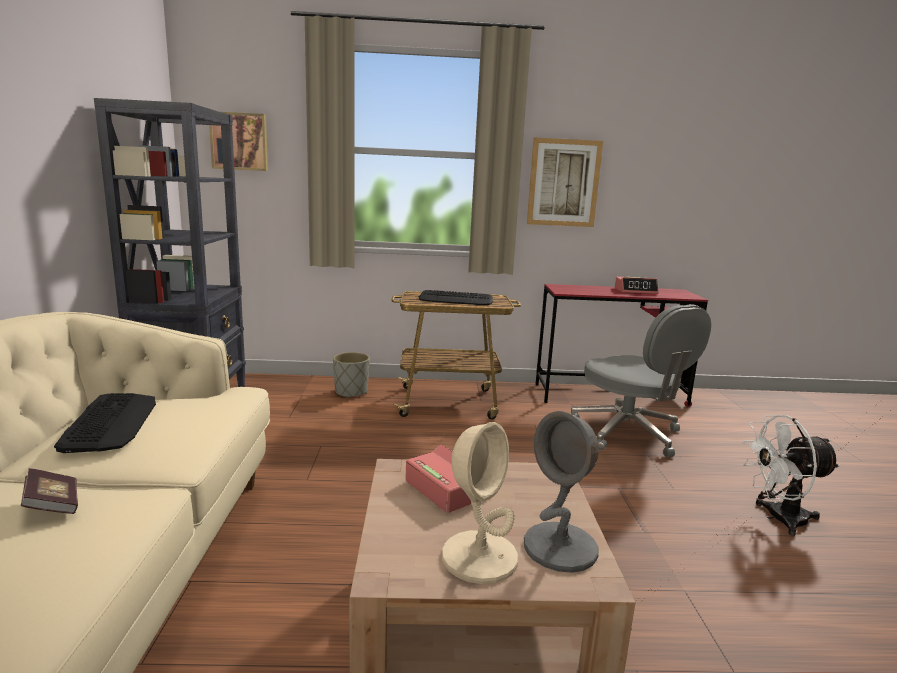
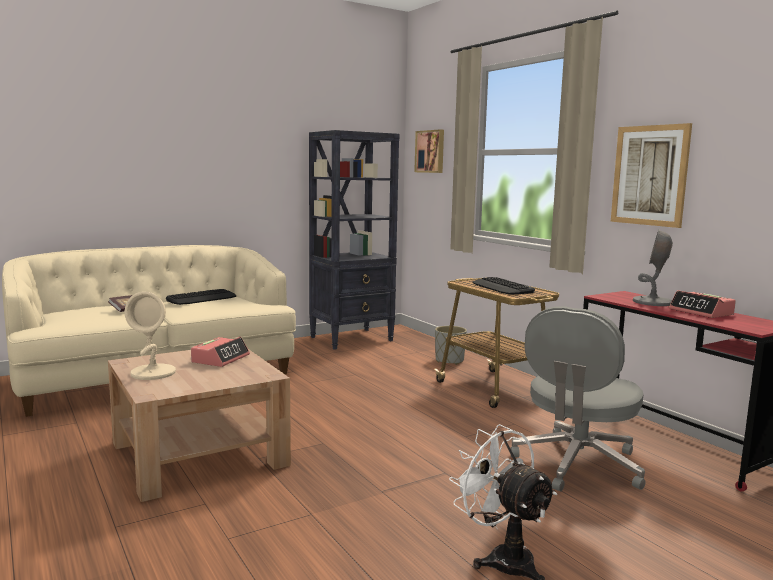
camera: 60 degrees right, 5 degrees down
grey table lamp [524,411,599,573] -> grey table lamp moved to [633,229,673,306]

